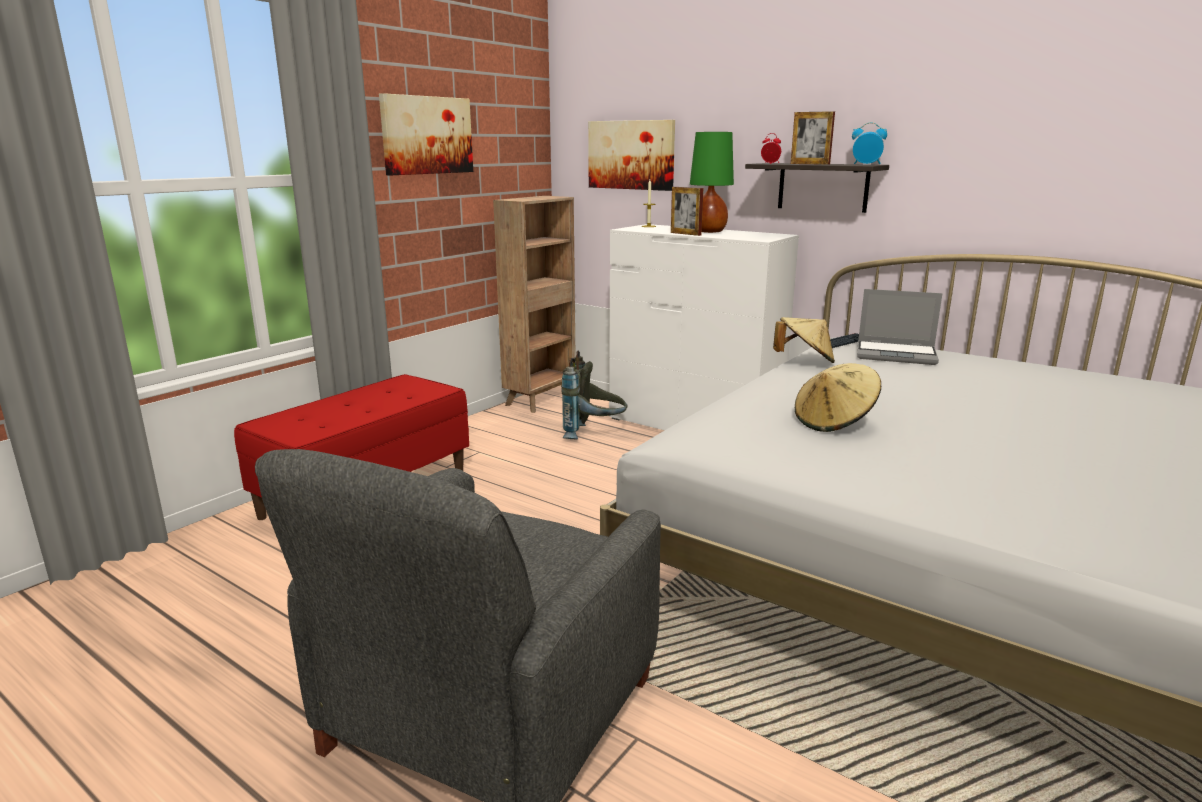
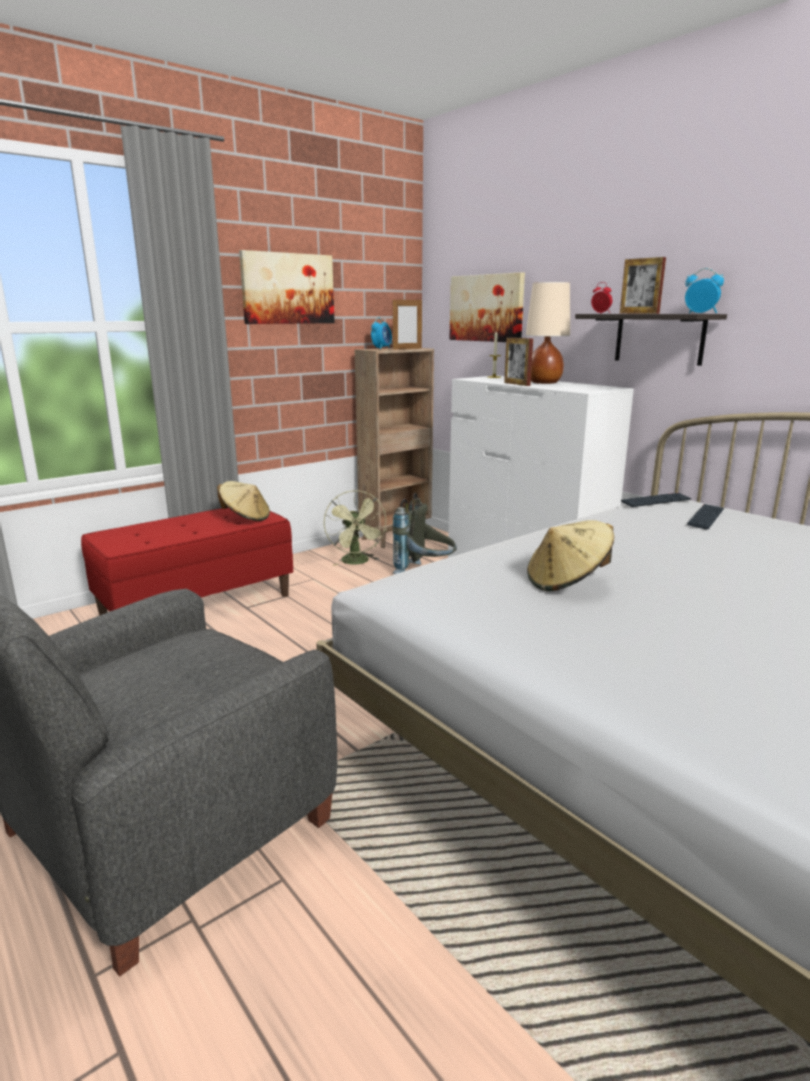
camera: 15 degrees right, 0 degrees up
green table lamp [690,132,734,233] -> beige table lamp [526,282,570,384]
beige hat [773,317,835,363] -> beige hat moved to [217,481,270,521]
laptop [857,289,943,365] -> keyboard [687,504,724,530]
none -> green fan [324,490,387,566]
none -> alarm clock [371,317,392,349]
none -> picture frame [393,298,422,350]

